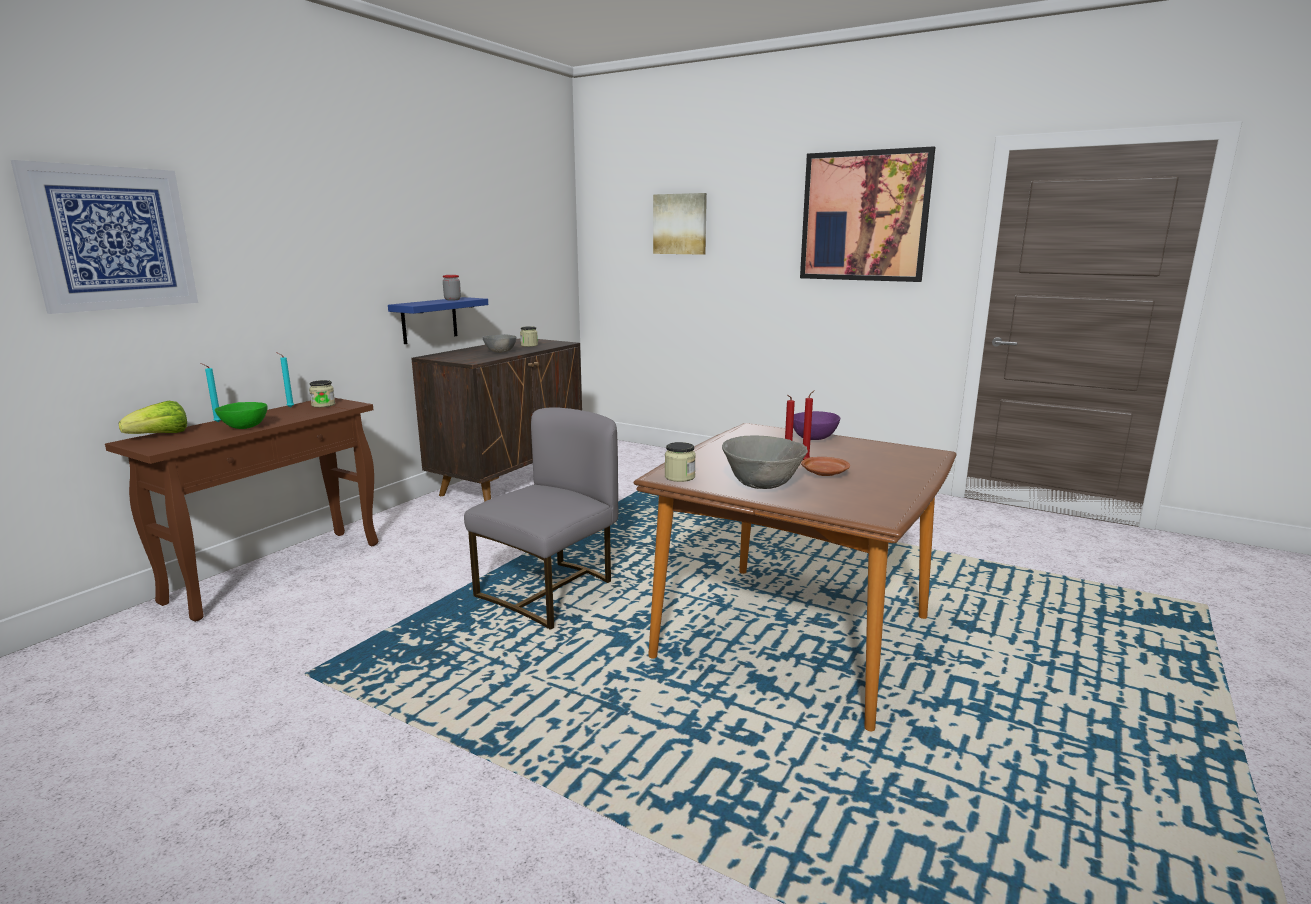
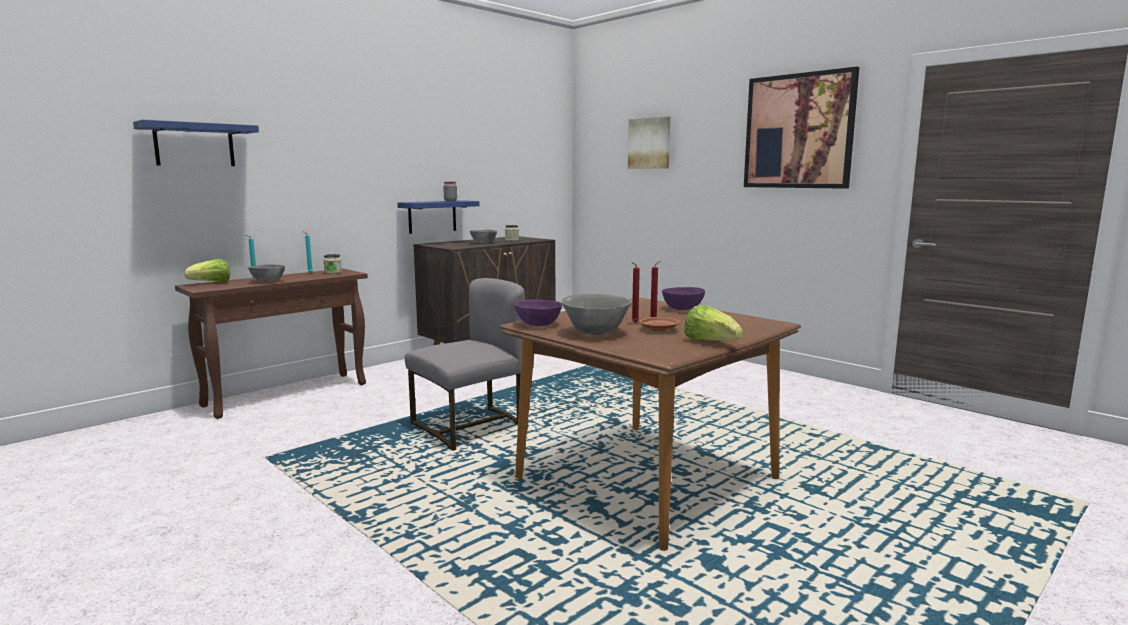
camera: 15 degrees right, 5 degrees down
picture [11,160,198,314] -> blue shelf [133,120,259,166]
green bowl [215,402,267,429] -> grey bowl [248,264,285,282]
jar [665,442,696,482] -> purple bowl [514,300,562,326]
none -> lettuce [684,305,743,341]

